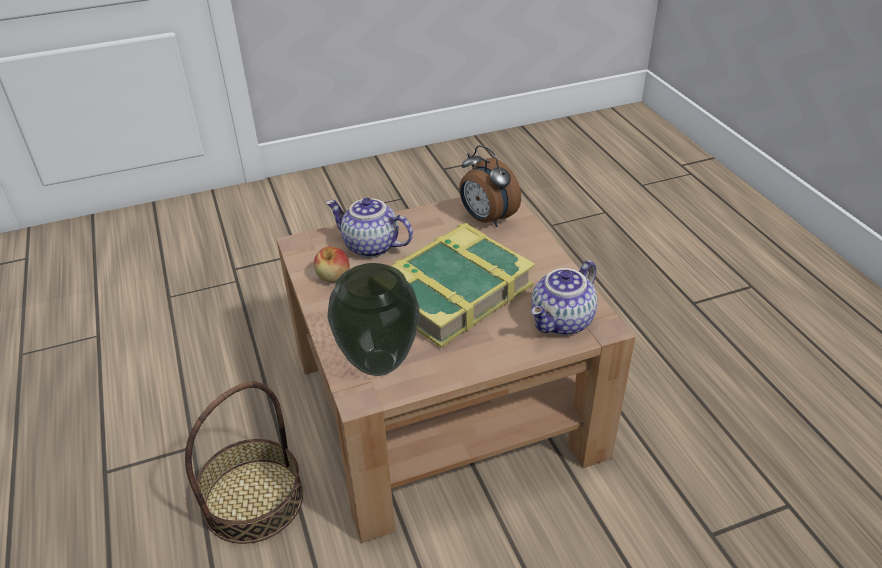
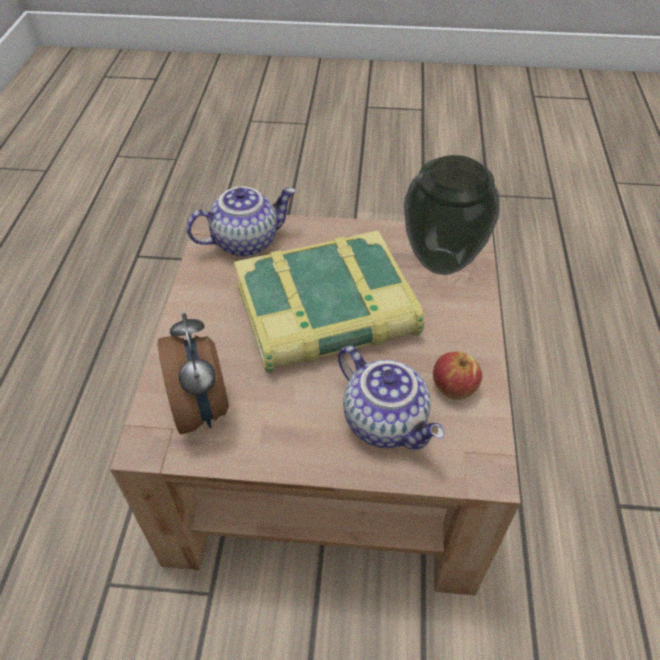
camera: 155 degrees left, 10 degrees up
basket [185,382,303,544] -> none

